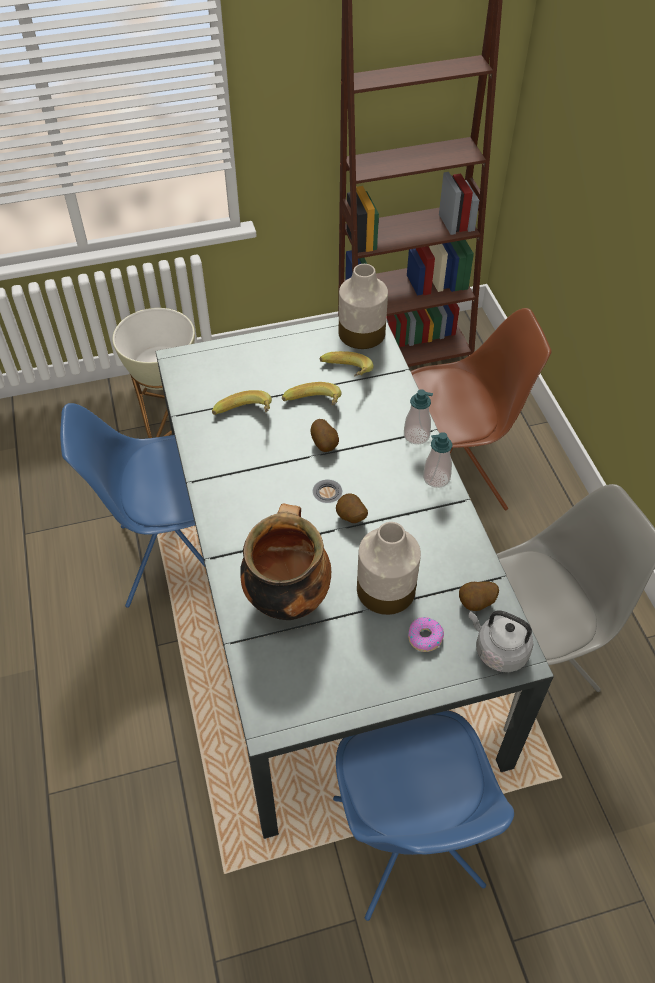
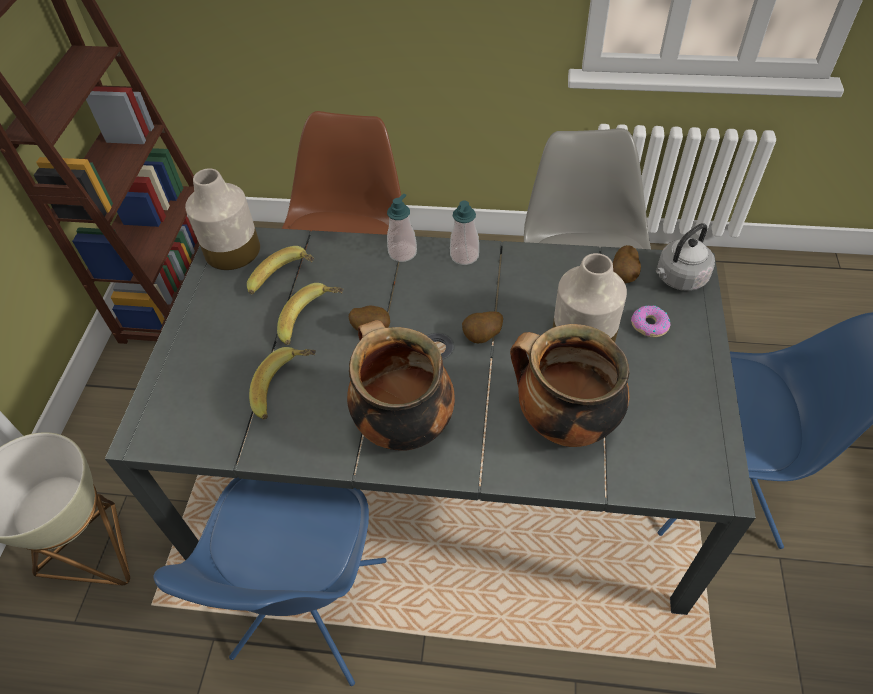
camera: 65 degrees left, 0 degrees up
none -> cooking pot [347,320,455,450]

